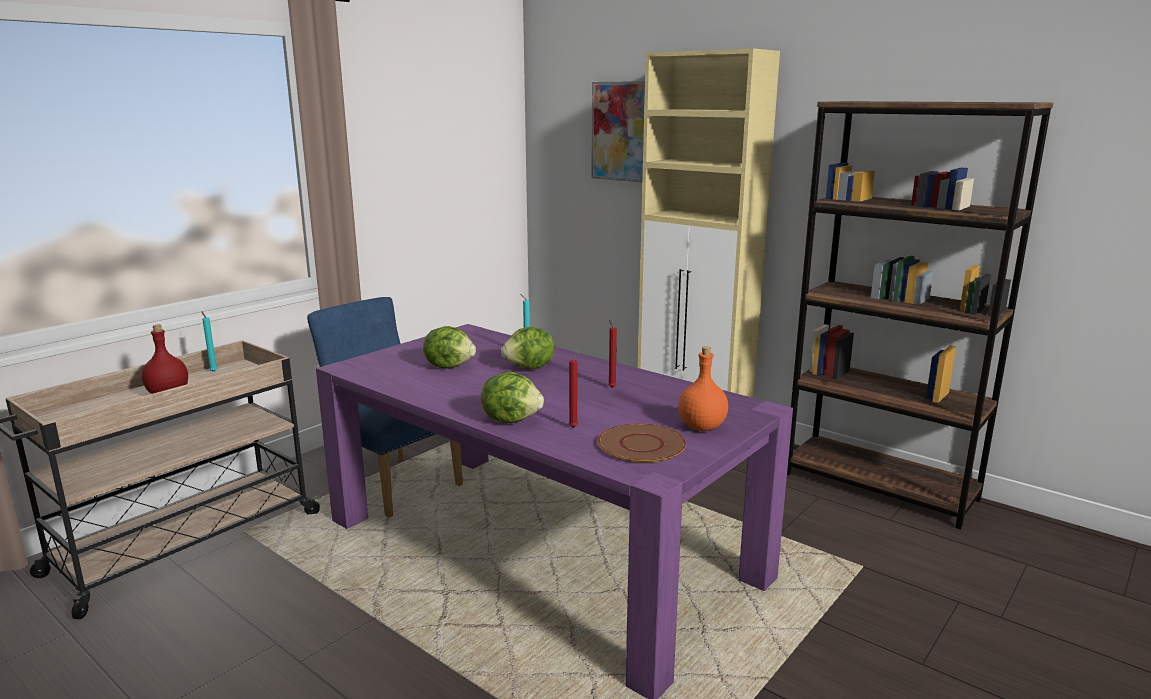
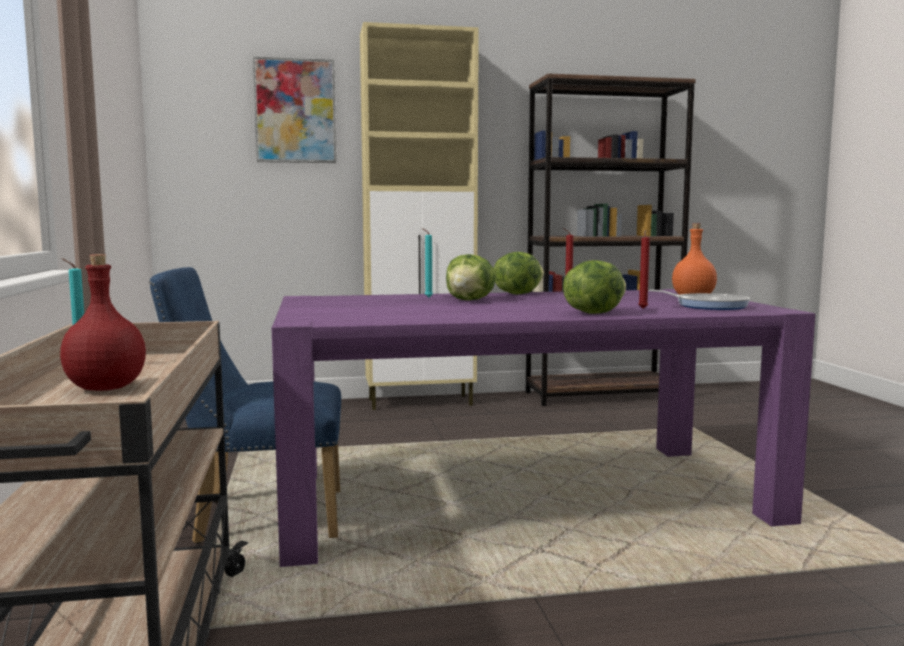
camera: 50 degrees left, 10 degrees down
lettuce [423,326,476,369] -> lettuce moved to [494,252,544,294]
brown plate [598,423,686,463] -> frying pan [648,290,750,310]

